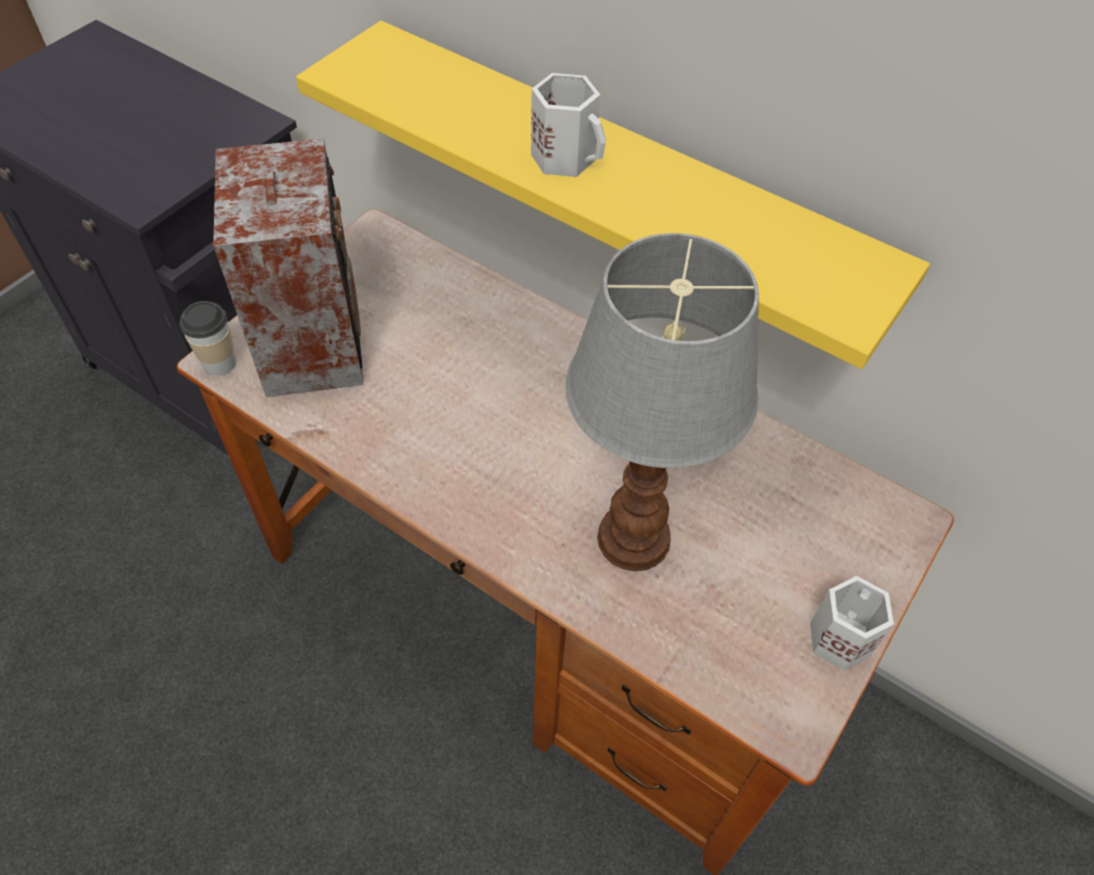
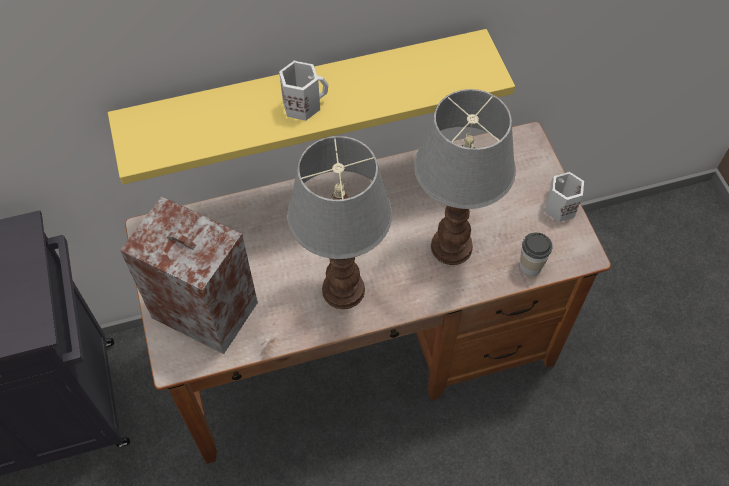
camera: 50 degrees left, 5 degrees up
cup [179,301,237,376] -> cup moved to [520,233,553,276]
none -> table lamp [287,136,392,309]

